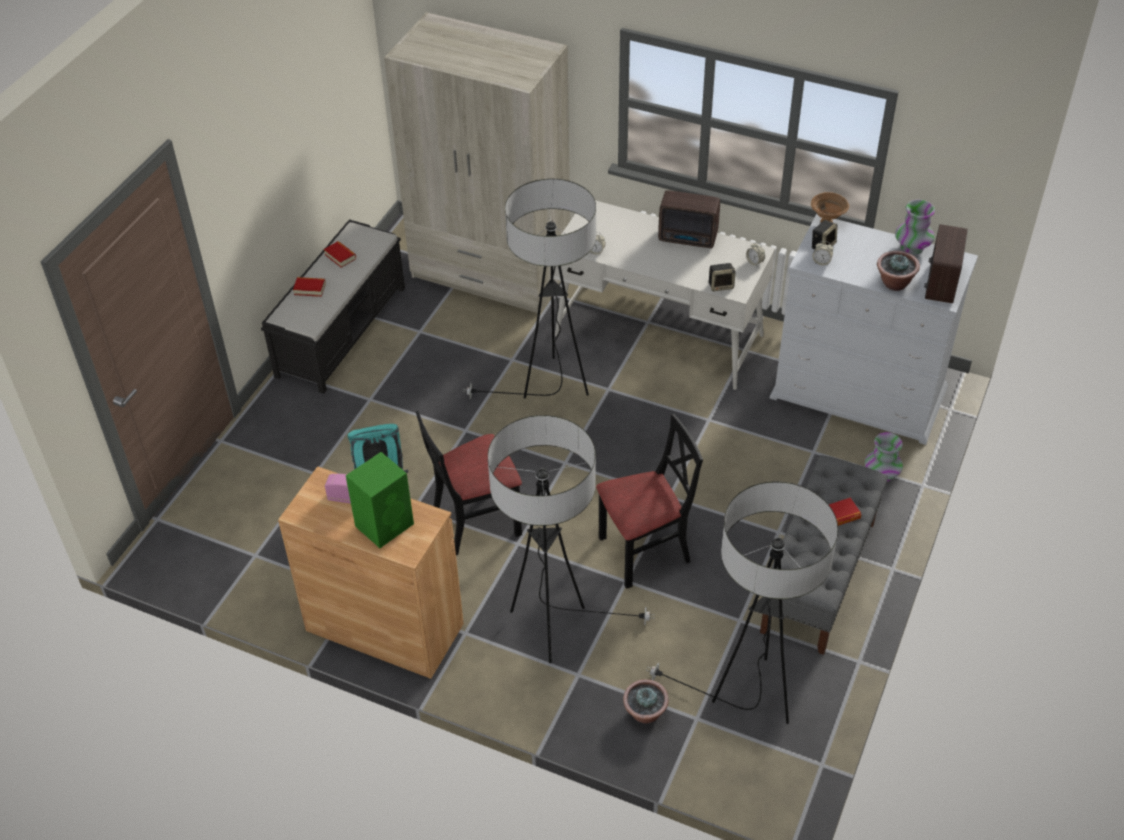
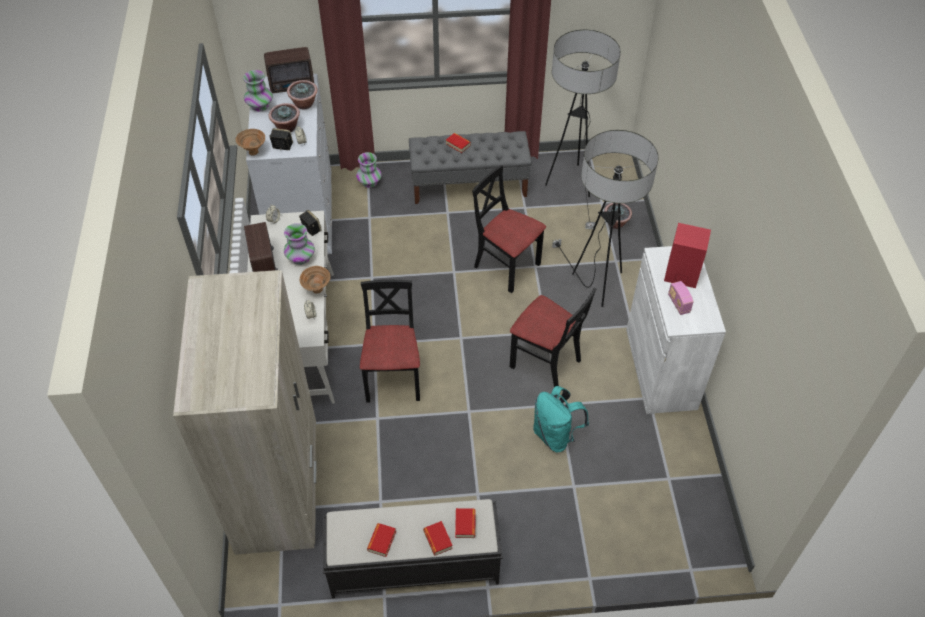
camera: 120 degrees left, 5 degrees up
brown cabinet [278,466,464,679] -> white cabinet [626,246,726,414]
green speaker [346,452,414,548] -> red speaker [664,223,711,288]
floor lamp [463,179,596,399] -> black chair [360,280,420,403]
none -> potted plant [269,103,300,132]
none -> vase [284,223,315,265]
none -> brown bowl [300,266,331,294]
none -> book [455,508,476,538]

